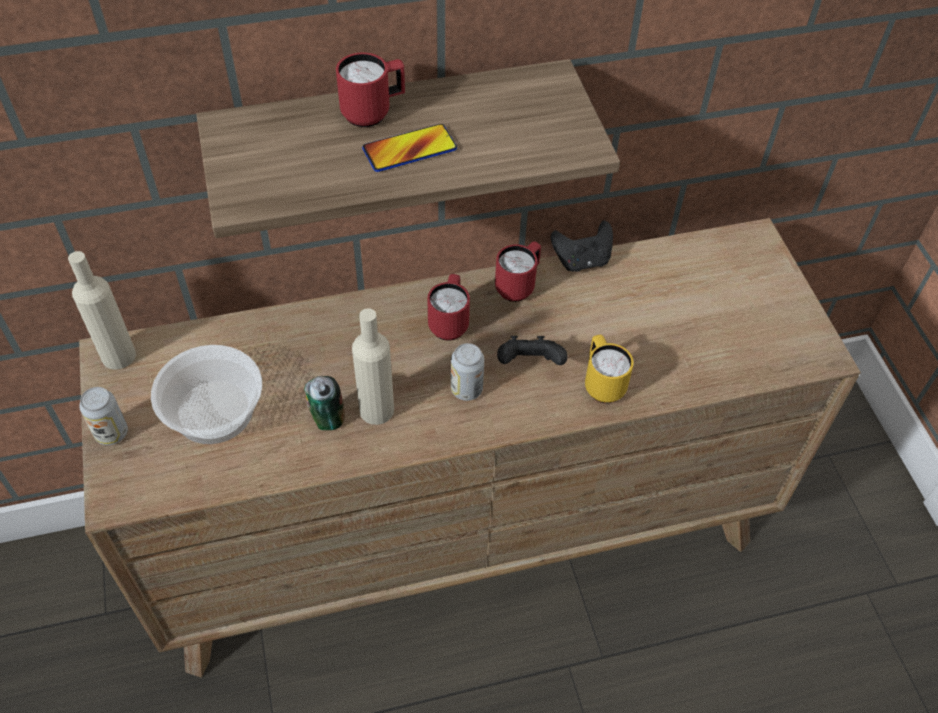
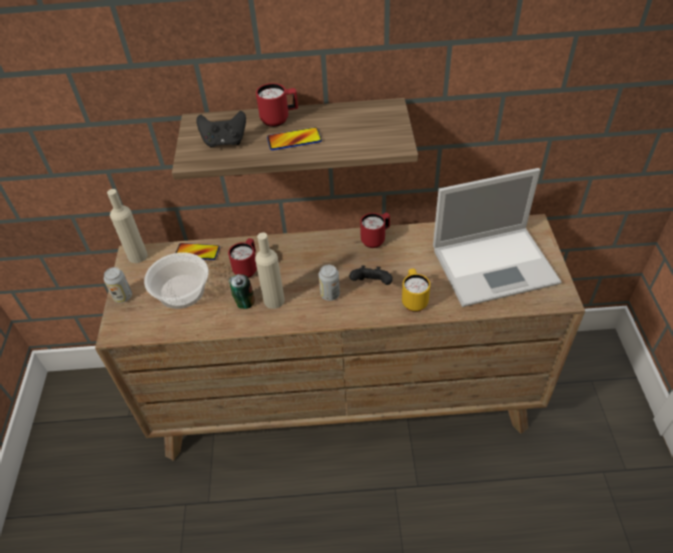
camera: 15 degrees right, 5 degrees down
red mug [427,274,470,341] -> red mug moved to [228,238,257,278]
black game controller [551,221,613,272] -> black game controller moved to [196,111,246,148]
none -> phone [176,243,220,260]
none -> laptop [433,168,562,307]

